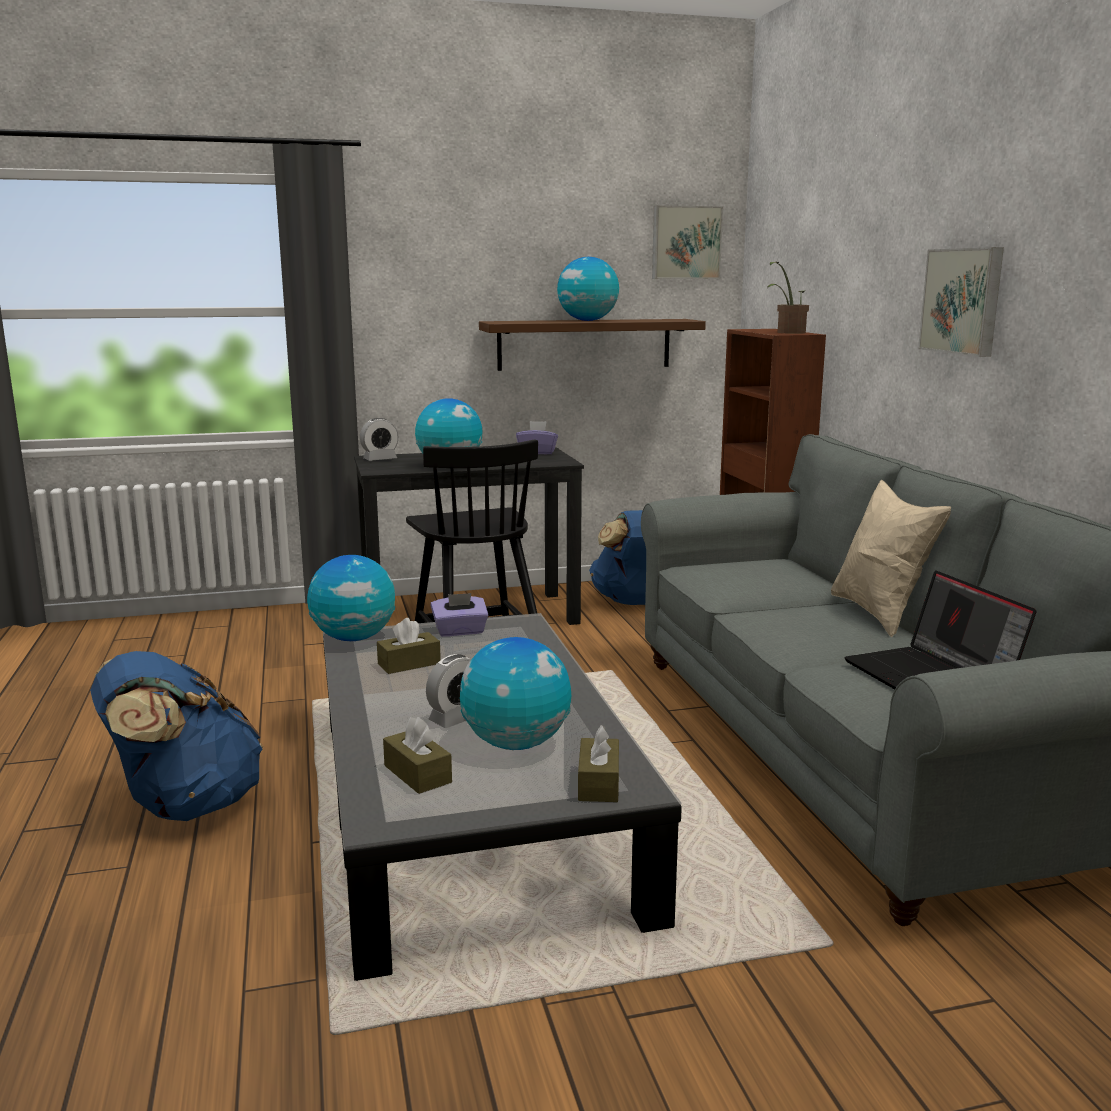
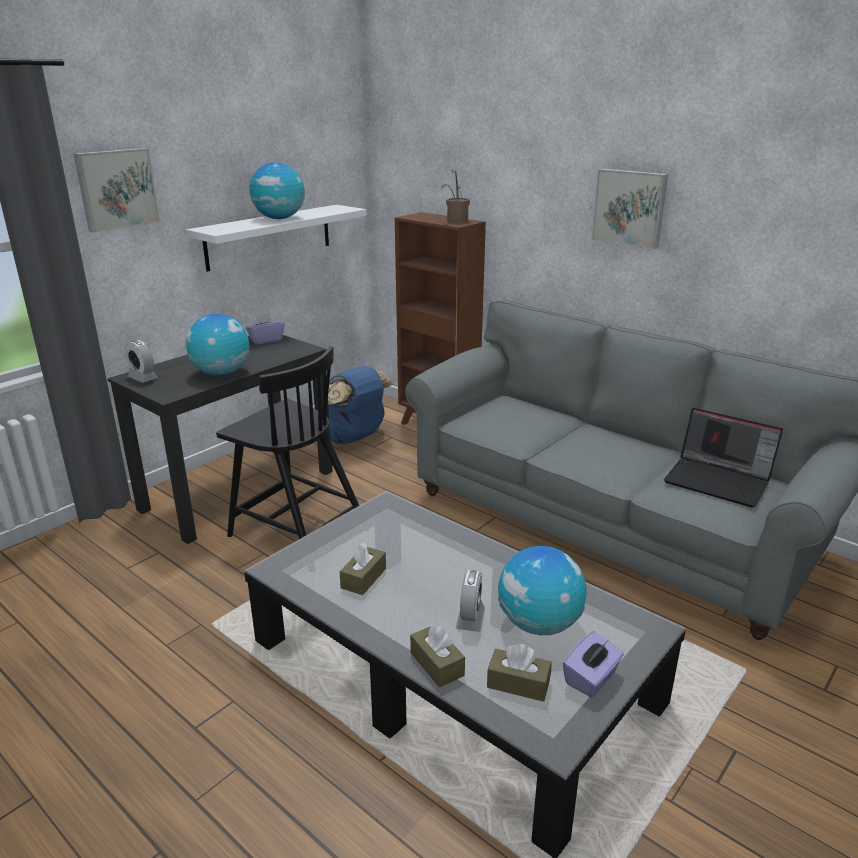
camera: 35 degrees left, 10 degrees up
blue backpack [90,651,263,821] -> none
globe [307,555,395,641] -> none
alarm clock [360,418,398,461] -> alarm clock turned 105 degrees clockwise [125,340,158,383]
purple tissue box [431,593,488,637] -> purple tissue box moved to [563,631,624,697]
brown shelf [479,319,706,371] -> white shelf [186,205,366,272]
brown tissue box [578,725,619,802] -> brown tissue box moved to [410,623,465,687]
picture [652,205,723,279] -> picture moved to [73,148,160,233]
beige pillow [831,480,951,637] -> none

